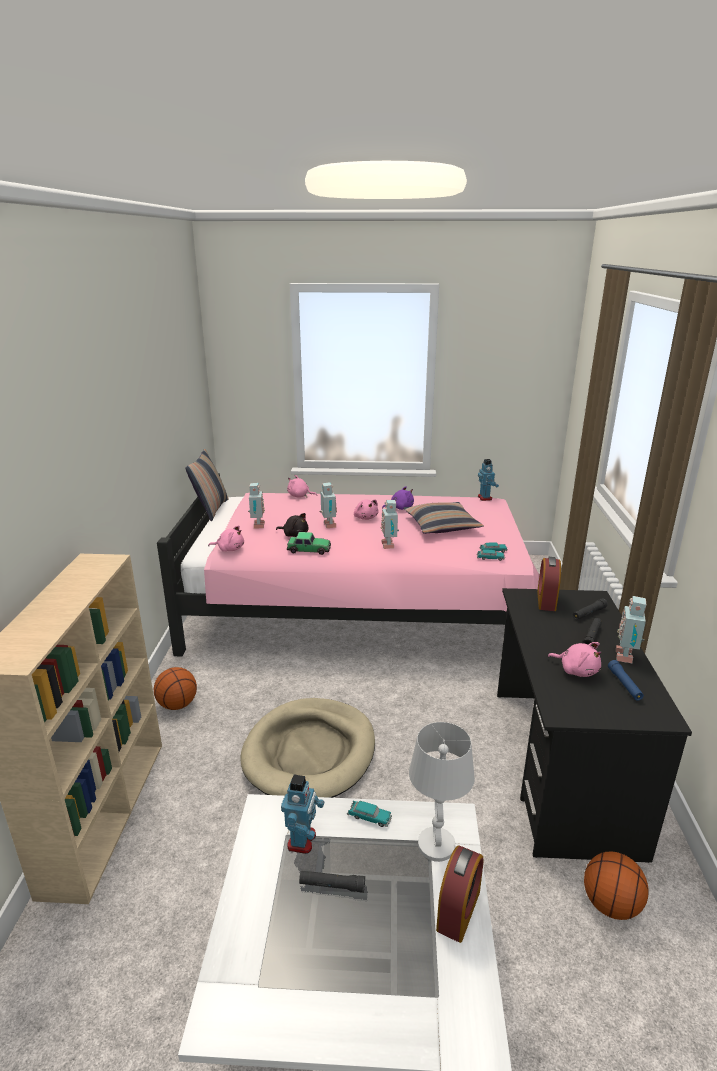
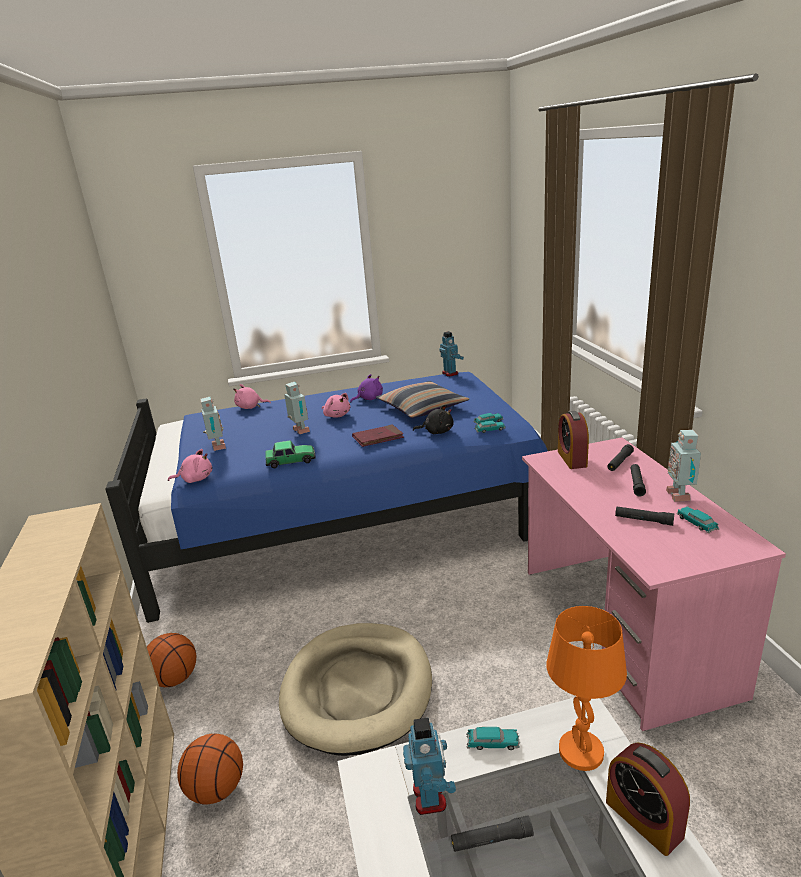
camera: 15 degrees left, 0 degrees up
pink bed [157,473,539,657] -> blue bed [105,372,548,623]
pillow [185,449,229,521] -> none
black plush toy [276,513,309,537] -> black plush toy moved to [413,405,453,434]
toy robot [381,500,399,549] -> red book [352,425,404,447]
white table lamp [409,722,475,862] -> orange table lamp [546,606,627,771]
alarm clock [436,845,484,943] -> alarm clock turned 135 degrees clockwise [606,743,690,856]
black desk [497,588,692,863] -> pink desk [522,437,786,731]
pink plush toy [548,642,602,677] -> black flashlight [615,507,674,526]
basketball [584,851,649,920] -> basketball moved to [177,734,243,804]
blue flashlight [608,660,644,701] -> toy car [676,506,719,533]

